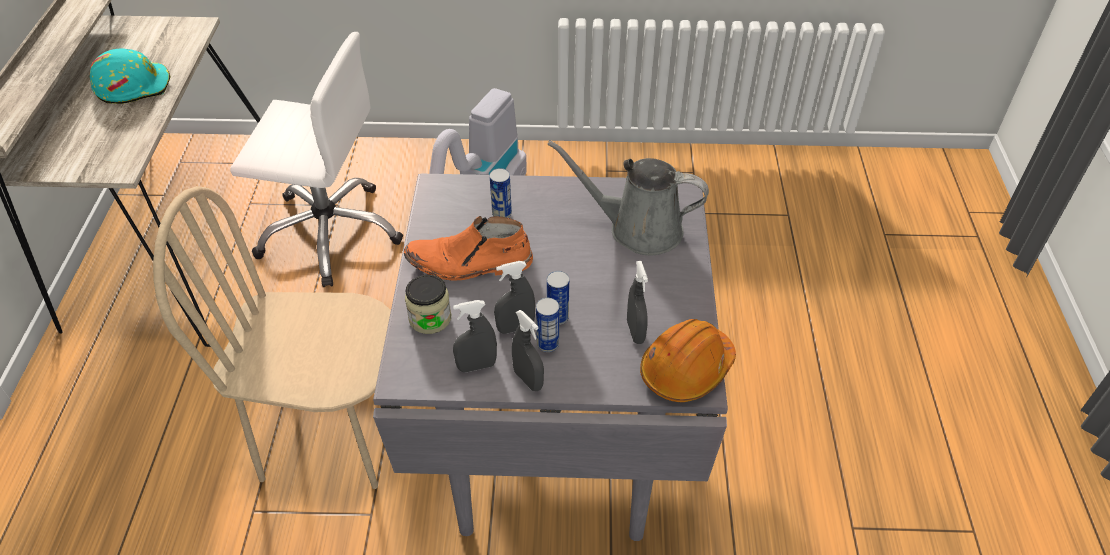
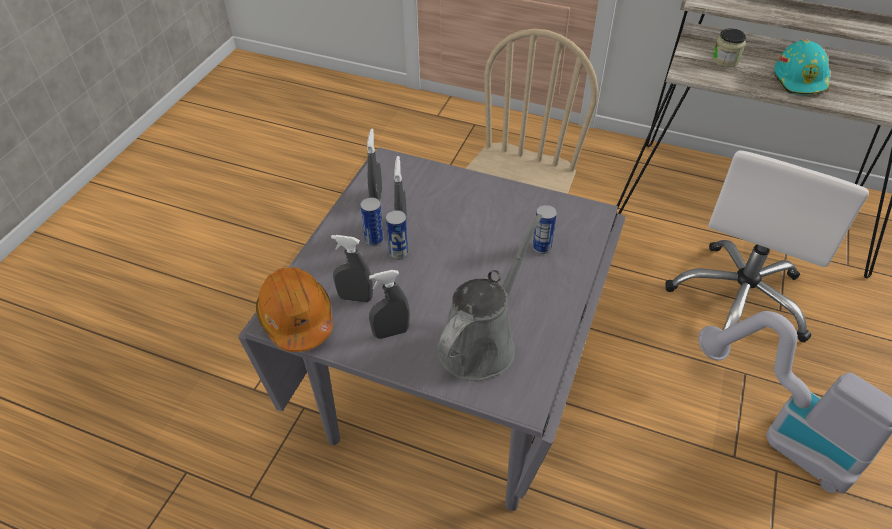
camera: 110 degrees right, 0 degrees up
orange boot [404,216,533,281] -> none
jar [405,275,451,334] -> jar moved to [712,28,746,67]
grey spray bottle [512,310,544,391] -> grey spray bottle moved to [369,270,410,339]

